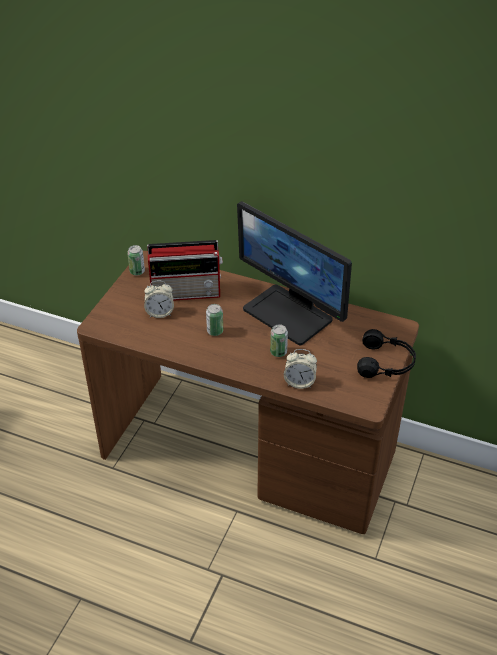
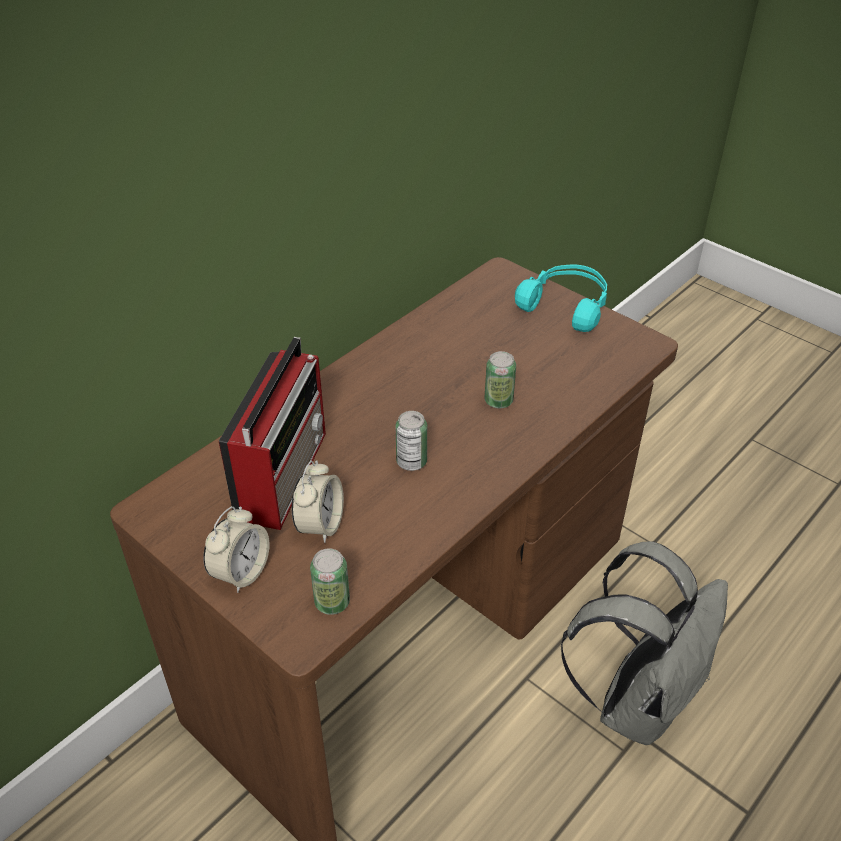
camera: 70 degrees left, 0 degrees up
can [127,245,145,275] -> can moved to [310,548,350,615]
monitor [237,201,352,345] -> none
alarm clock [284,349,317,389] -> alarm clock moved to [203,506,270,593]
black headphones [357,329,416,378] -> turquoise headphones [515,265,607,332]
none -> grey backpack [561,541,728,745]

